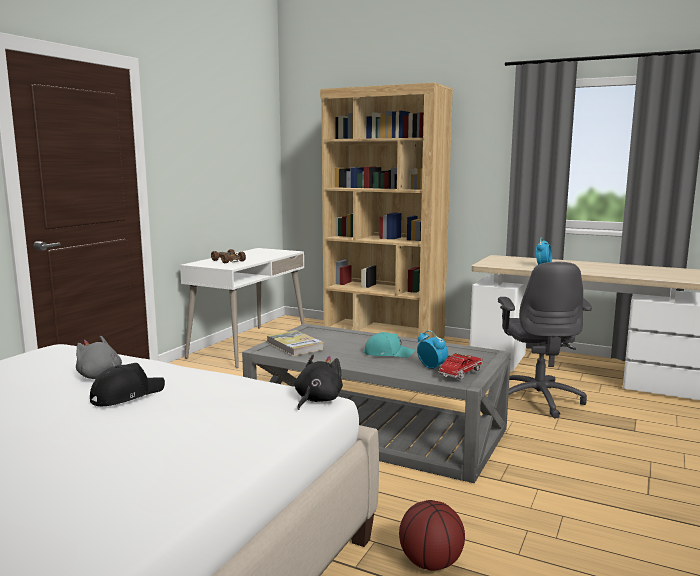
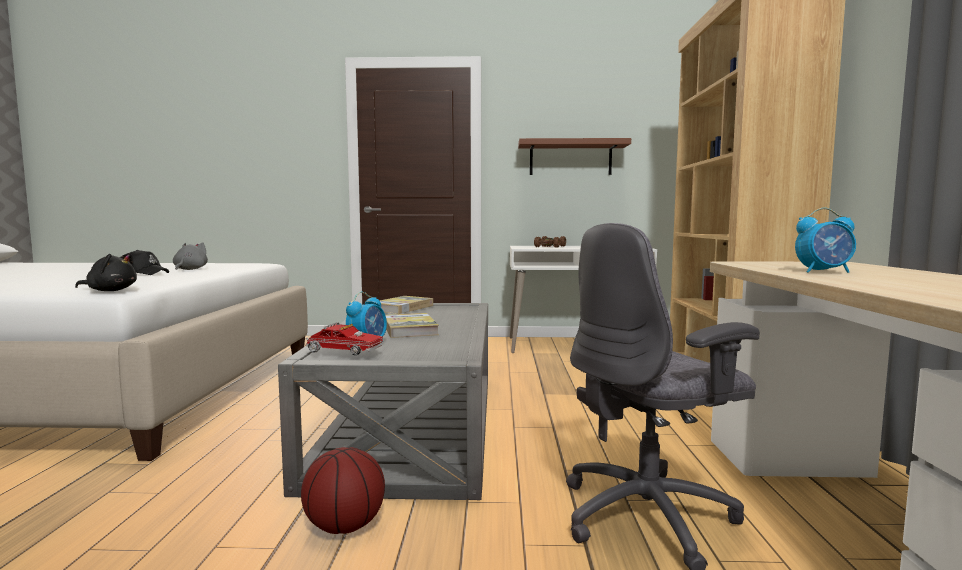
camera: 65 degrees right, 5 degrees down
turquoise cap [364,332,415,358] -> book [386,313,439,338]
basketball [399,500,465,571] -> basketball moved to [301,447,385,534]
none -> brown shelf [518,138,631,175]

